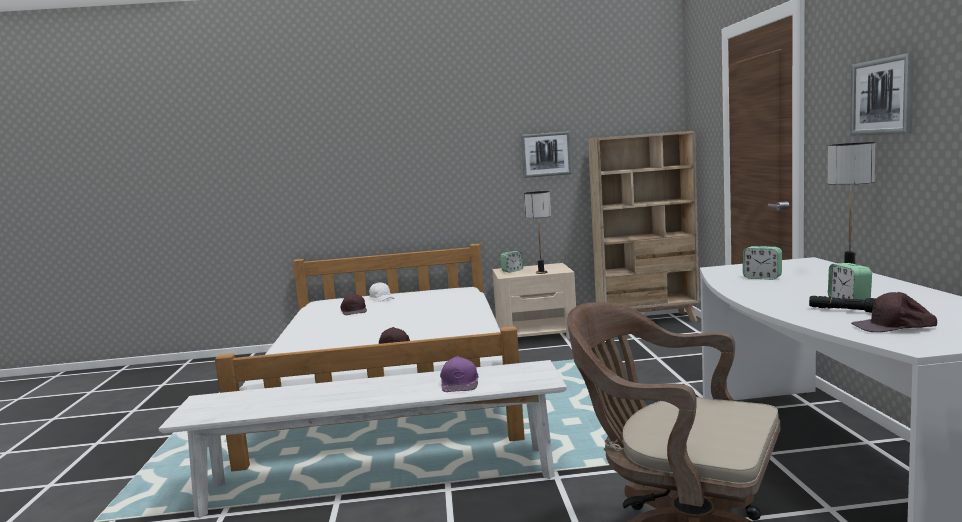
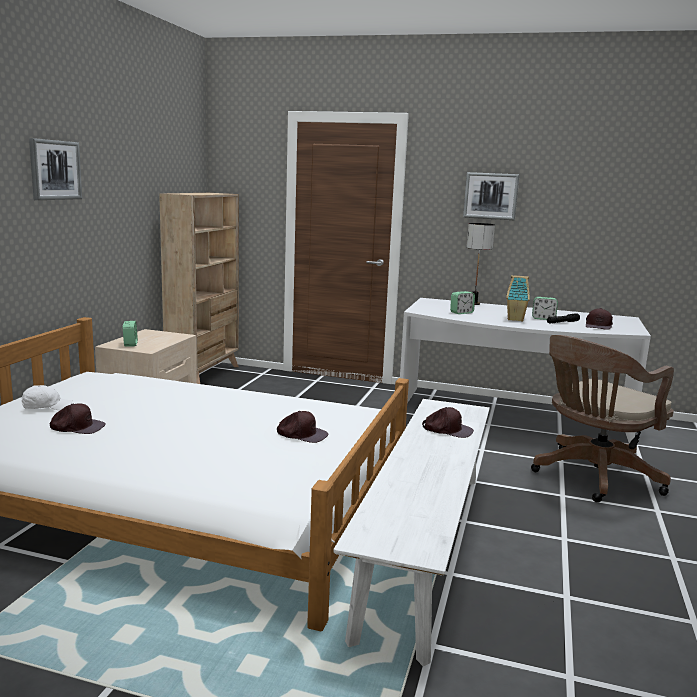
camera: 70 degrees left, 5 degrees up
purple cap [440,356,479,392] -> brown cap [422,407,474,438]
picture [521,131,572,178] -> picture moved to [29,138,82,200]
table lamp [524,191,551,274] -> none
none -> toy house [506,275,530,321]

